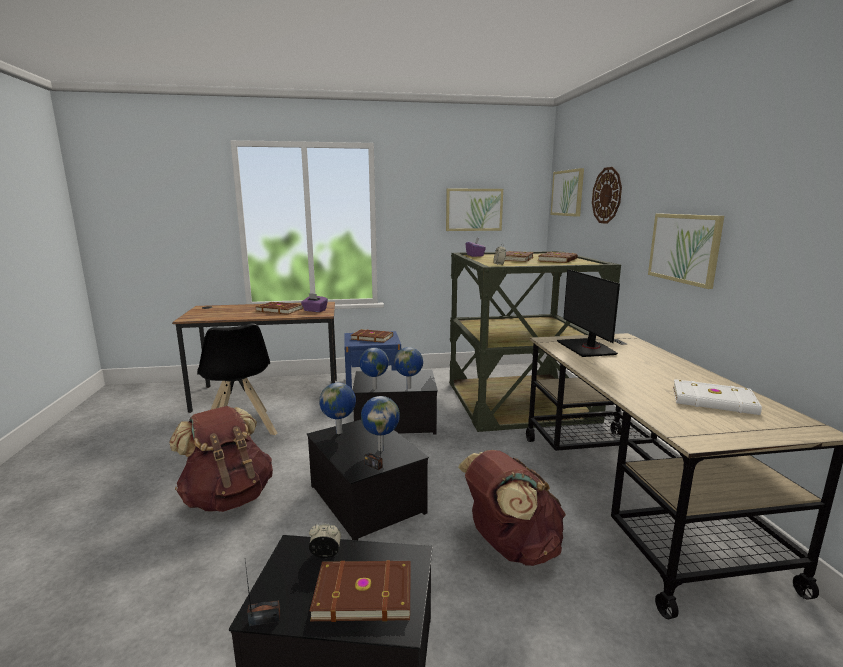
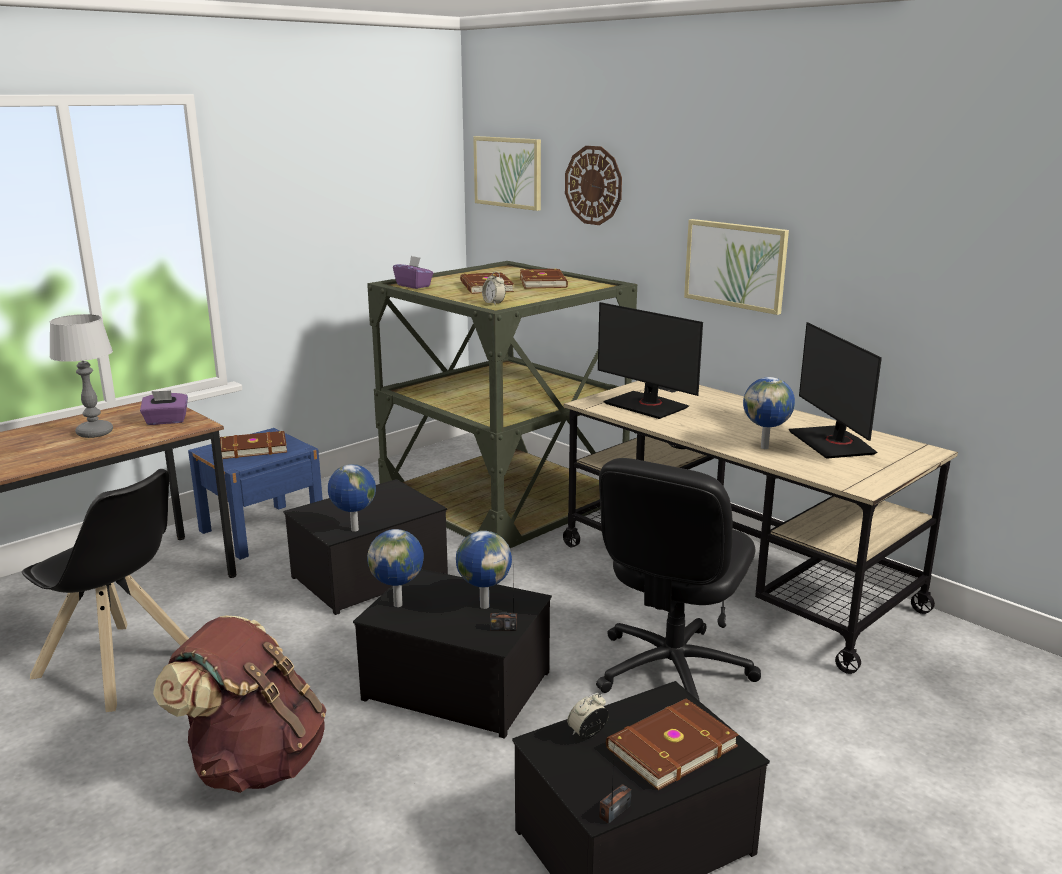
camera: 35 degrees left, 5 degrees up
brown book [255,302,303,314] -> table lamp [49,314,113,438]
globe [394,347,423,389] -> globe moved to [743,377,795,449]
picture [446,189,503,231] -> none
brown backpack [458,450,566,566] -> black office chair [596,458,761,701]
white book [673,379,762,415] -> monitor [789,322,882,459]

